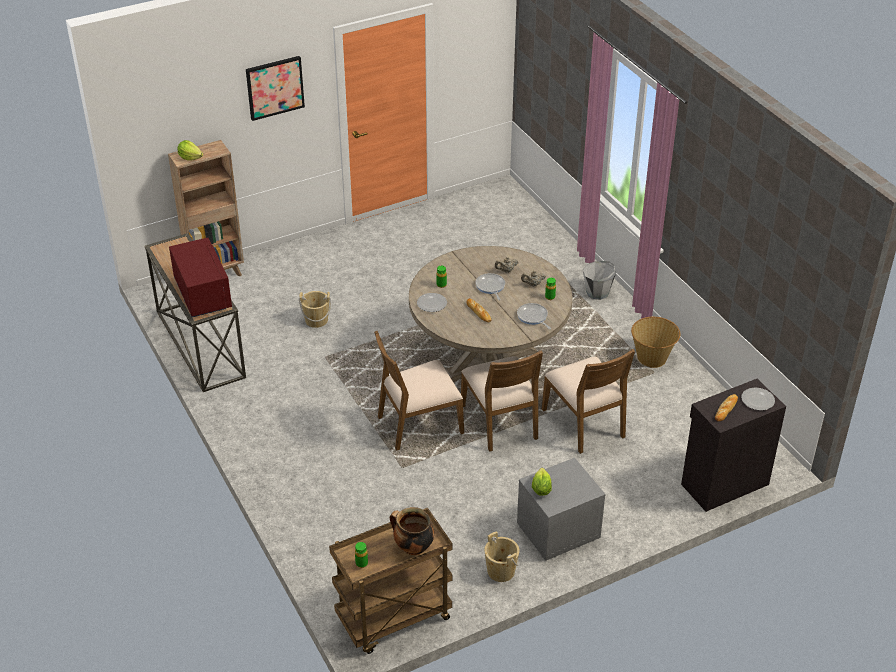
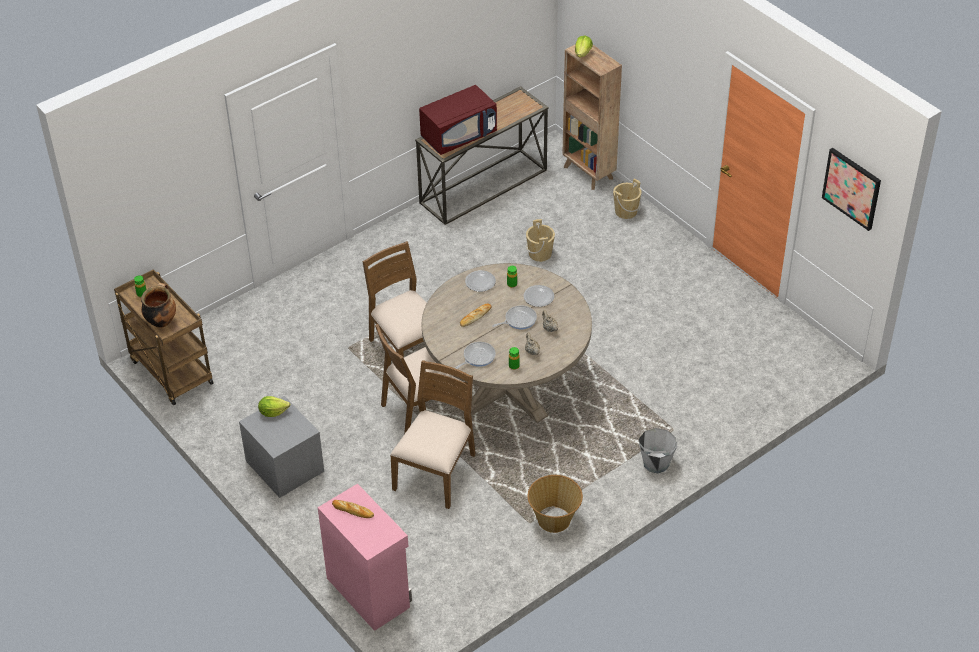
camera: 80 degrees right, 5 degrees up
picture [246,56,305,121] -> picture moved to [822,148,881,231]
beige bucket [484,531,520,582] -> beige bucket moved to [613,179,642,219]
brown chair [542,349,635,454] -> brown chair turned 150 degrees clockwise [390,360,476,509]
black cabinet [681,379,786,512] -> pink cabinet [318,483,412,631]
plate [741,388,775,410] -> plate moved to [524,285,554,307]

